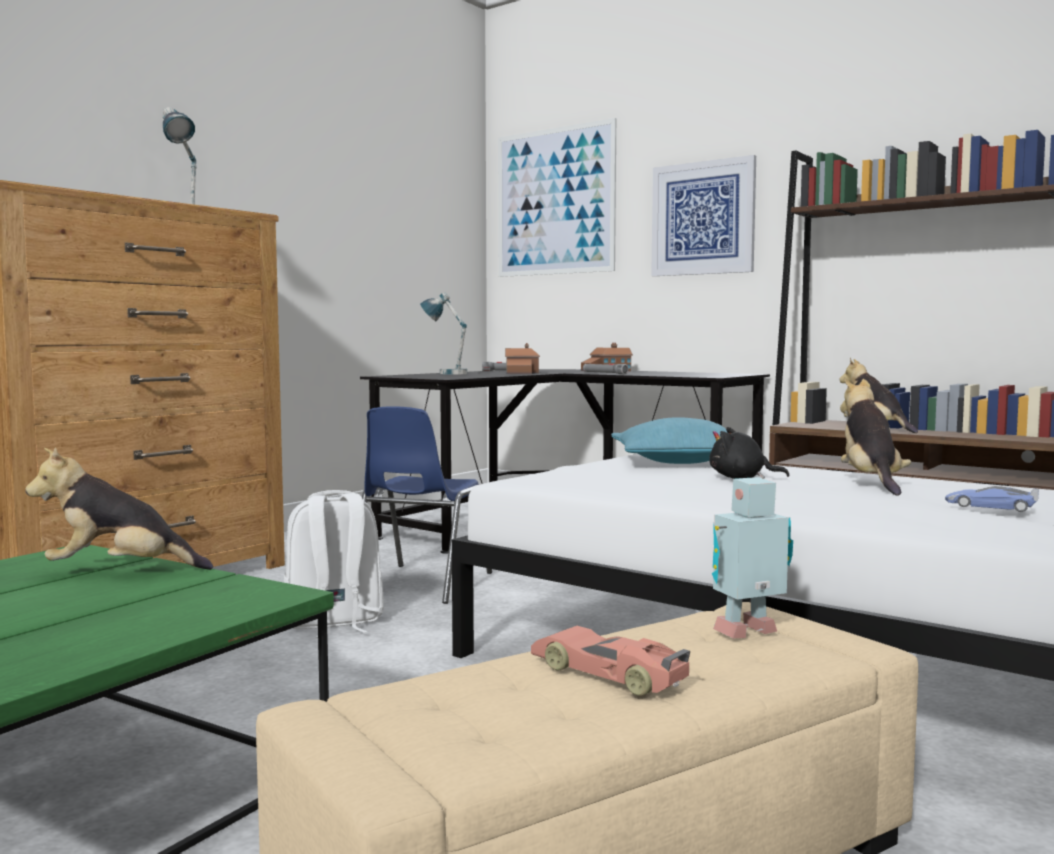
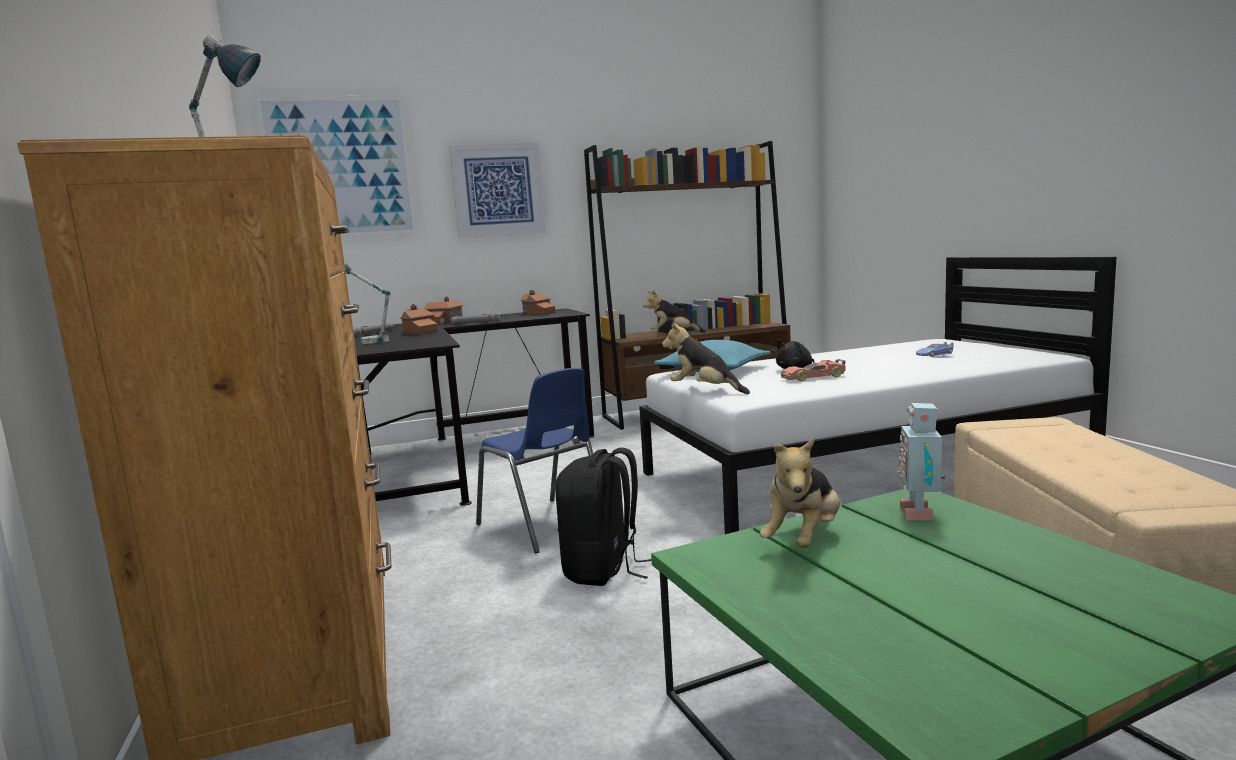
camera: 55 degrees left, 5 degrees up
white backpack [284,490,384,638] -> black backpack [555,447,652,586]
toy car [531,626,691,696] -> toy car moved to [781,359,846,381]
toy robot [712,477,793,638] -> toy robot moved to [897,403,945,520]
plush toy [840,376,911,495] -> plush toy moved to [662,322,750,394]
none -> toy house [521,290,555,316]

